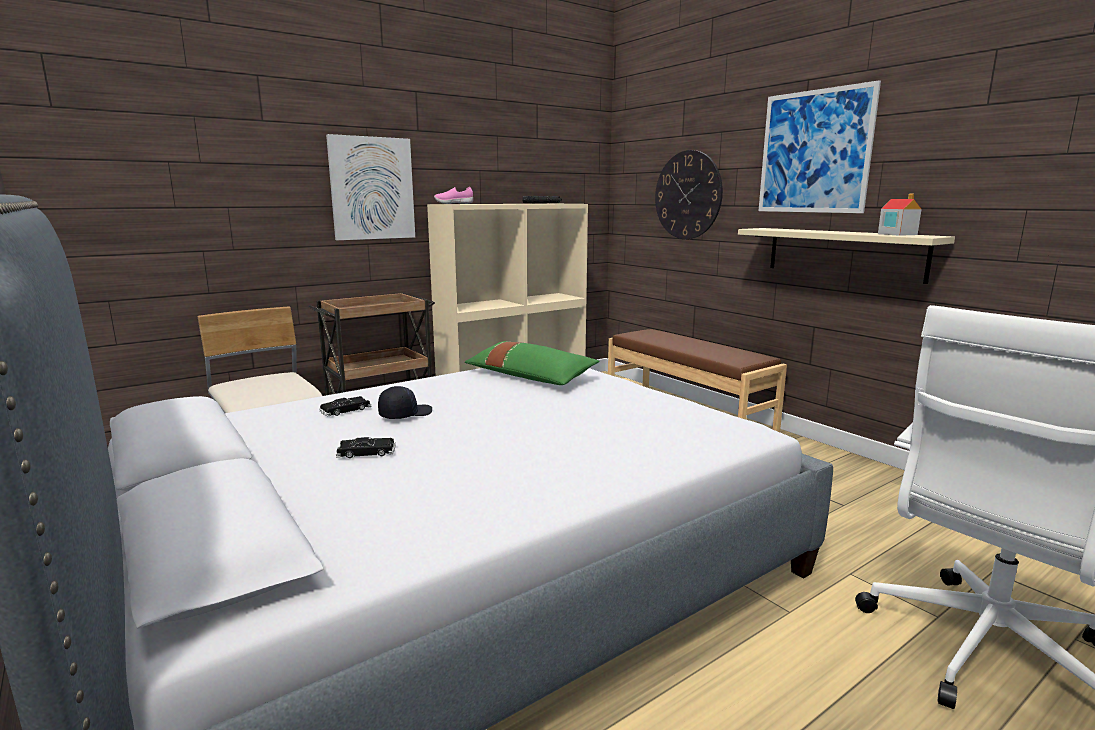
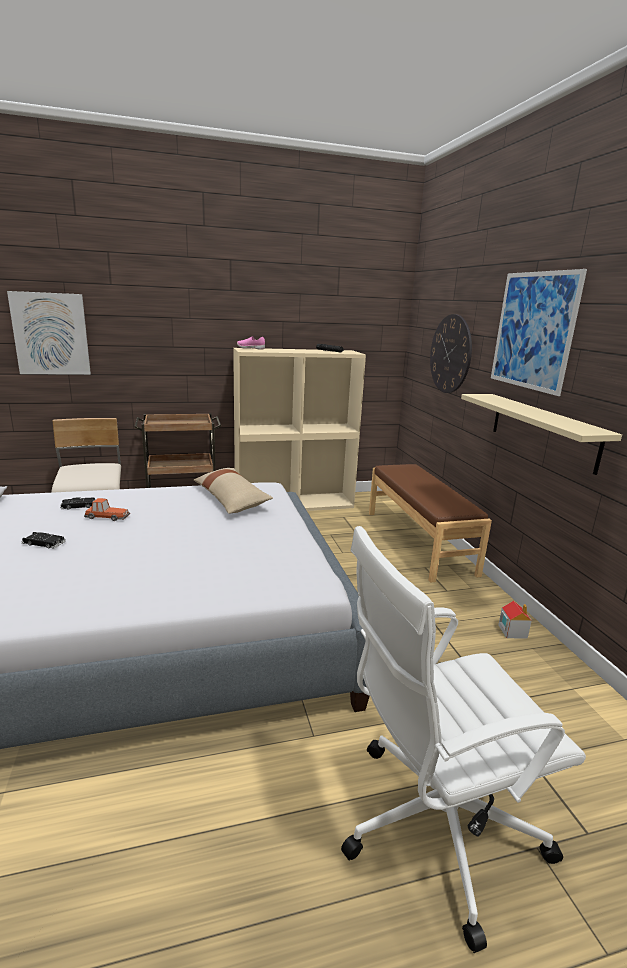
camera: 20 degrees right, 5 degrees up
picture [326,134,415,240] -> picture moved to [7,291,91,375]
black cap [378,386,432,419] -> toy car [84,498,130,521]
green pillow [465,341,599,385] -> beige pillow [194,468,273,514]
toy house [878,193,921,236] -> toy house moved to [498,601,532,639]

